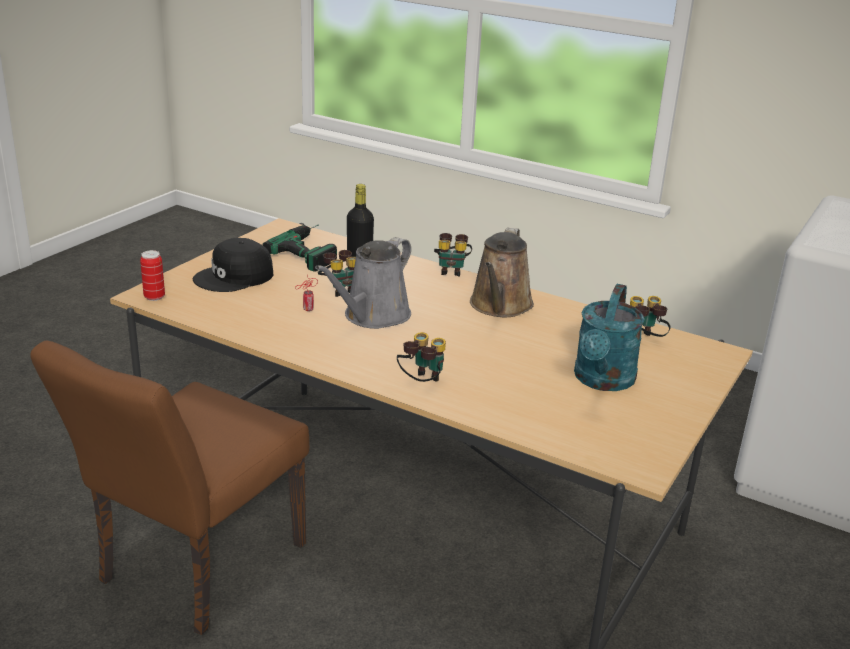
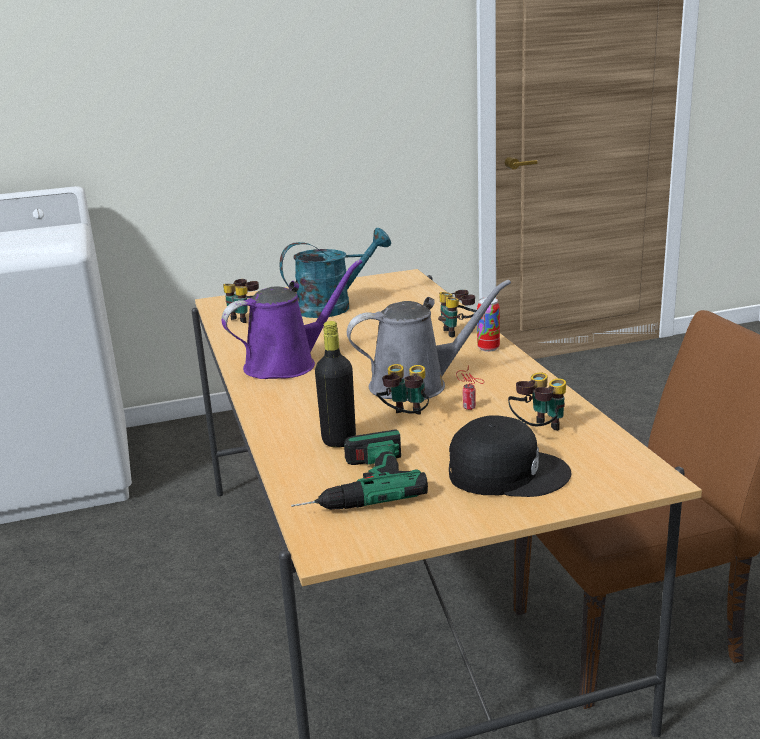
camera: 135 degrees left, 5 degrees down
can [140,250,165,301] -> can moved to [477,297,500,352]
binoculars [434,233,472,276] -> binoculars moved to [508,373,566,431]
brown watering can [470,228,534,317] -> purple watering can [221,259,362,379]

